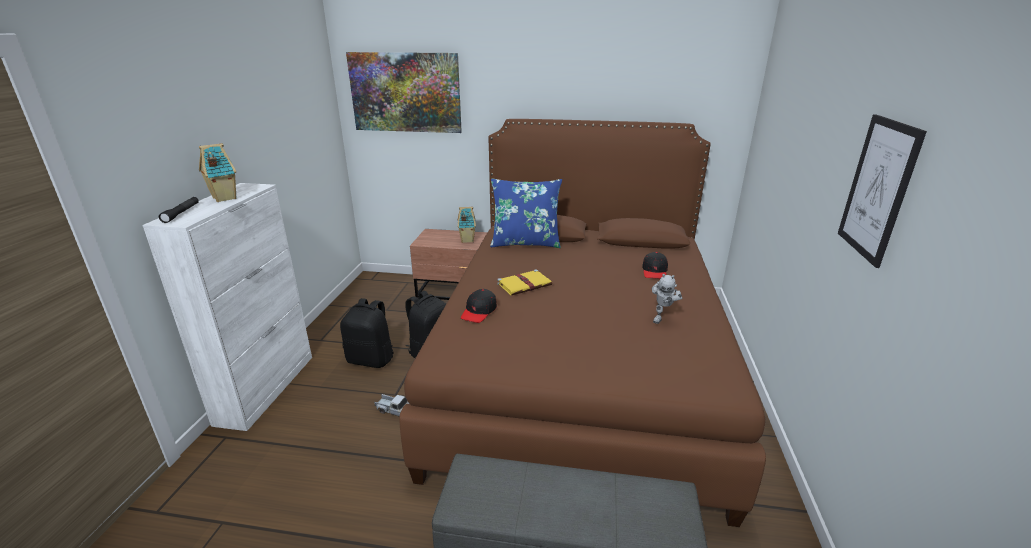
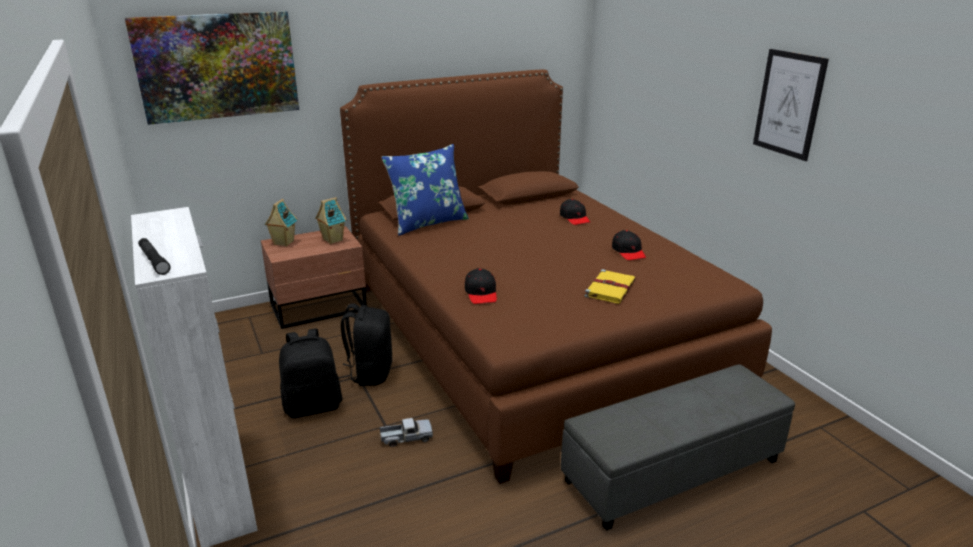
camera: 35 degrees left, 0 degrees up
toy house [199,143,236,202] -> toy house moved to [264,199,298,247]
yellow book [497,269,552,296] -> yellow book moved to [584,269,636,304]
toy robot [652,274,683,324] -> black cap [612,230,646,260]

